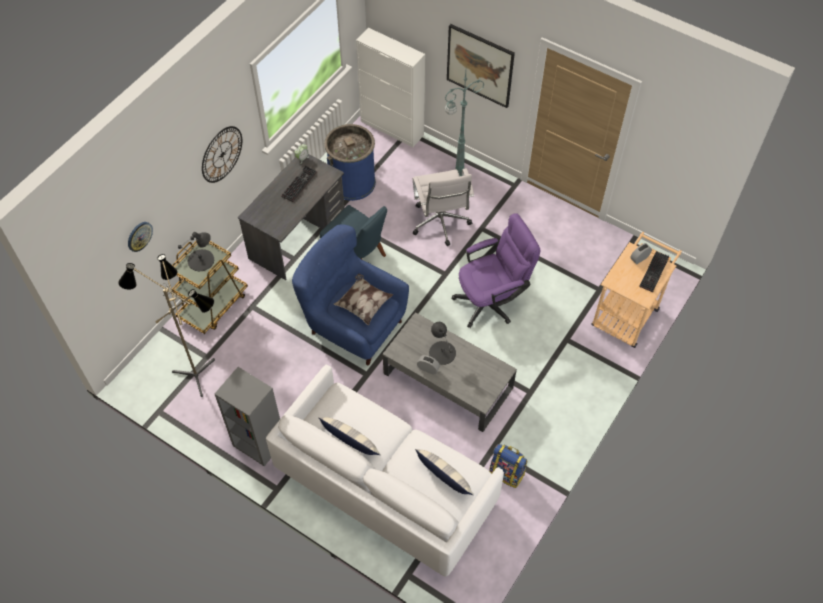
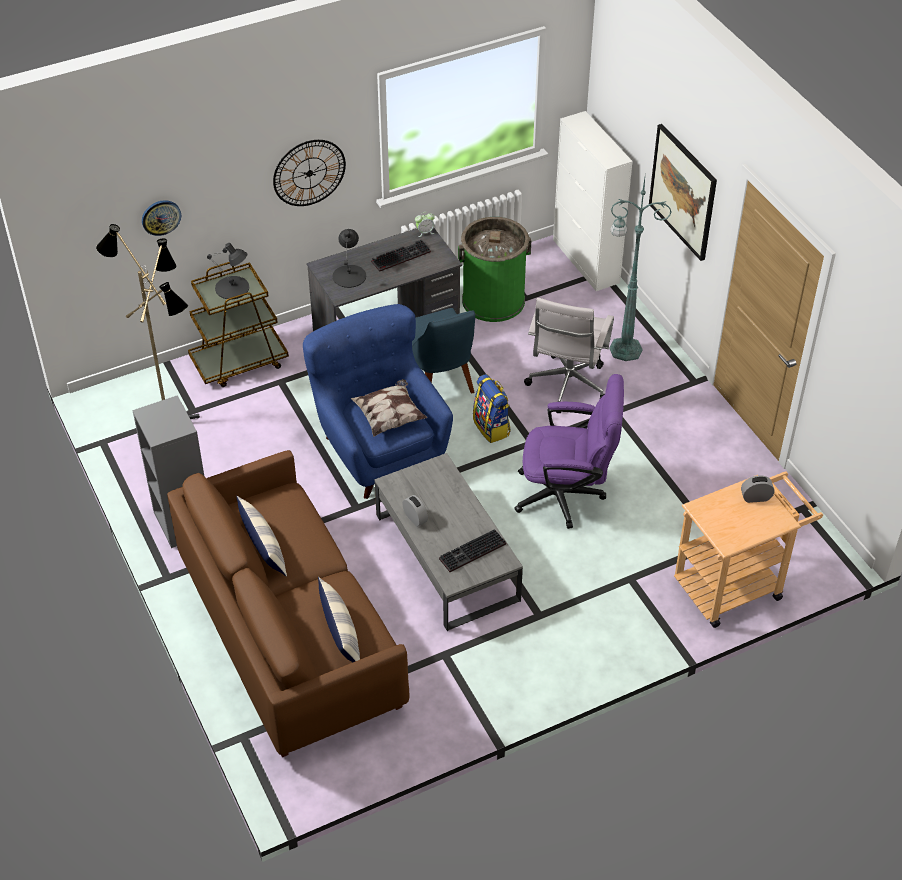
camera: 30 degrees right, 10 degrees down
white sofa [266,365,504,576] -> brown sofa [167,450,409,757]
blue trash can [324,124,376,201] -> green trash can [458,217,531,322]
black table lamp [429,322,456,365] -> black table lamp moved to [333,229,366,288]
backpack [489,444,527,488] -> backpack moved to [473,374,511,443]
keyboard [639,251,669,292] -> keyboard moved to [439,529,506,572]

